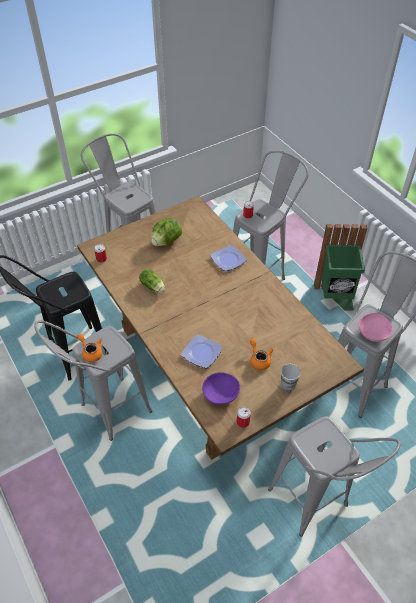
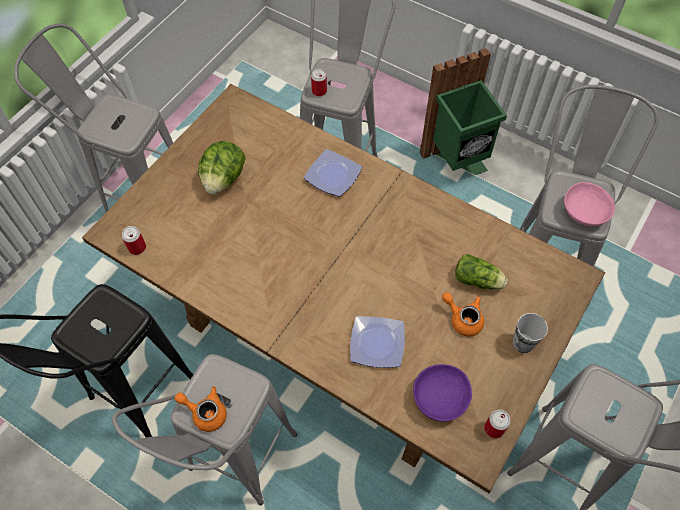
camera: 25 degrees left, 10 degrees up
lettuce [139,268,165,293] -> lettuce moved to [455,254,508,290]

